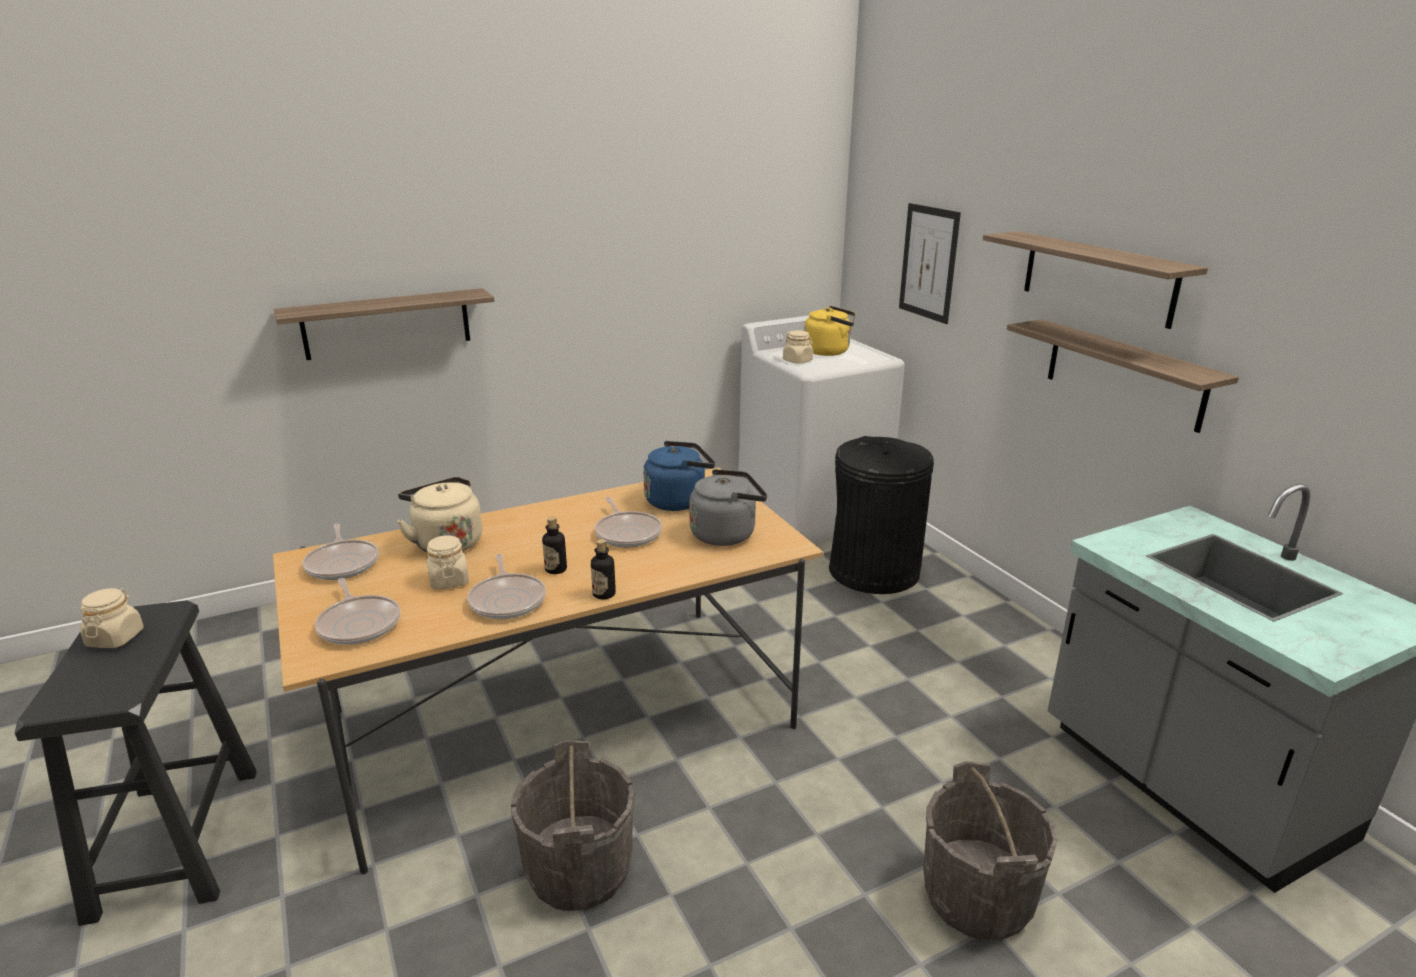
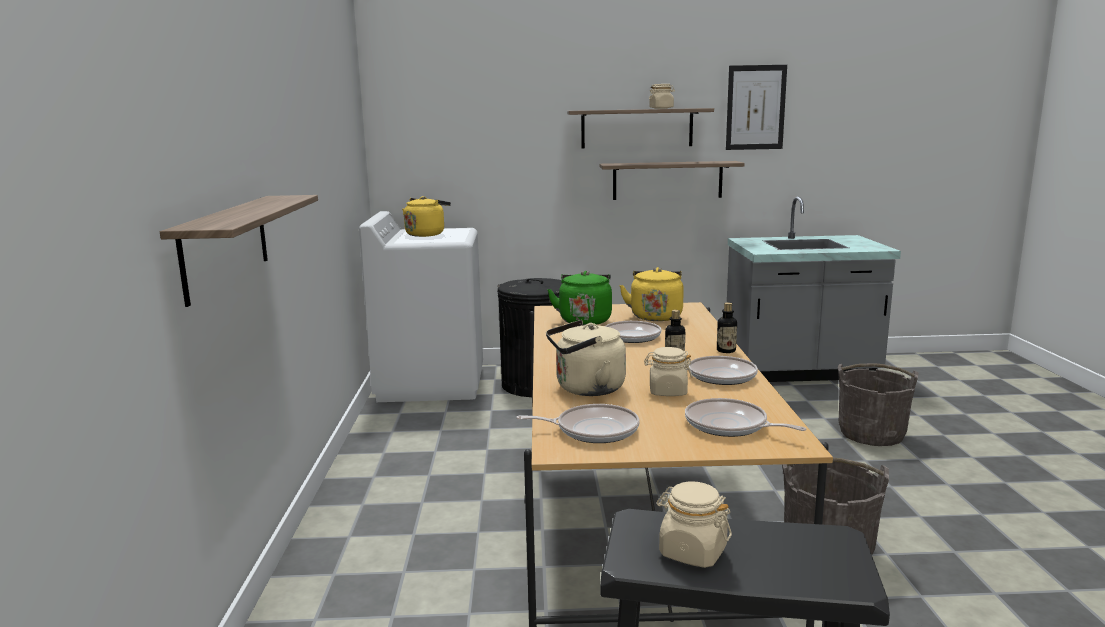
camera: 65 degrees left, 10 degrees down
frying pan [315,578,400,645] -> frying pan turned 135 degrees counterclockwise [685,398,806,437]
blue kettle [643,441,715,511] -> green kettle [547,271,612,326]
grey kettle [689,469,767,546] -> yellow kettle [619,267,684,321]
beige jar [783,330,813,364] -> beige jar moved to [649,84,675,109]
picture [899,203,961,324] -> picture moved to [726,65,787,150]

